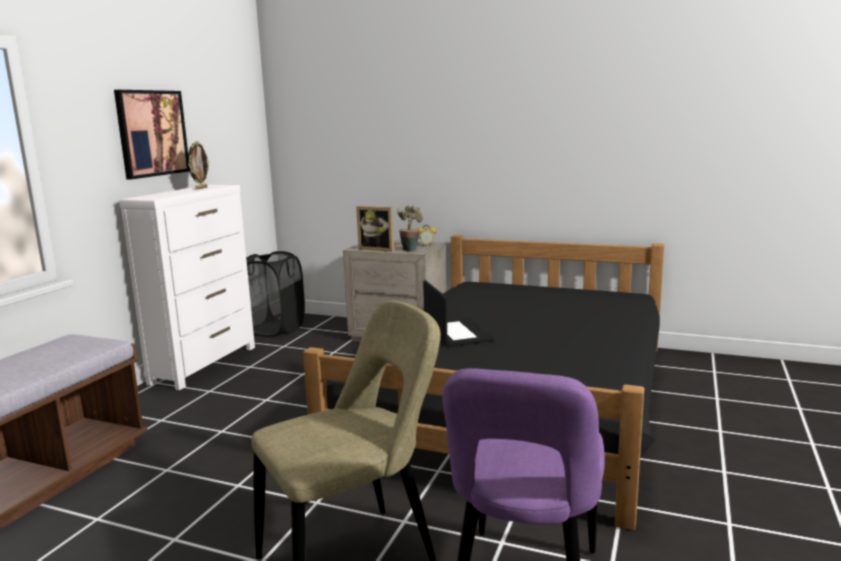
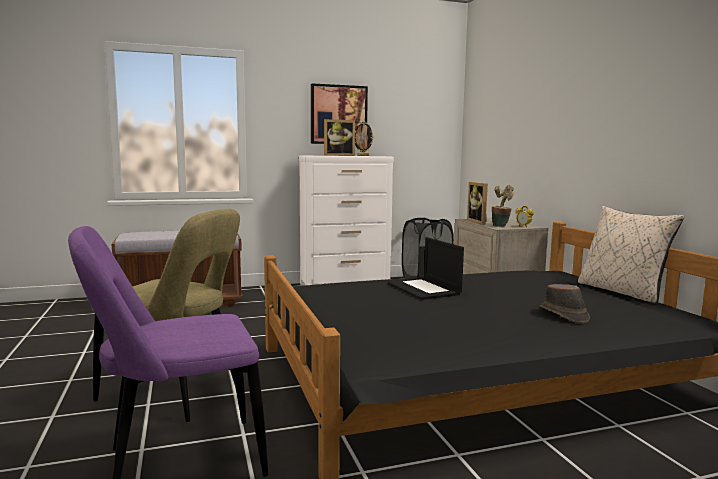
camera: 50 degrees right, 5 degrees down
laptop [423,280,494,347] -> laptop turned 120 degrees clockwise [388,237,464,300]
none -> picture frame [324,119,355,156]
none -> brown hat [540,284,590,324]
none -> beige pillow [578,206,684,304]

